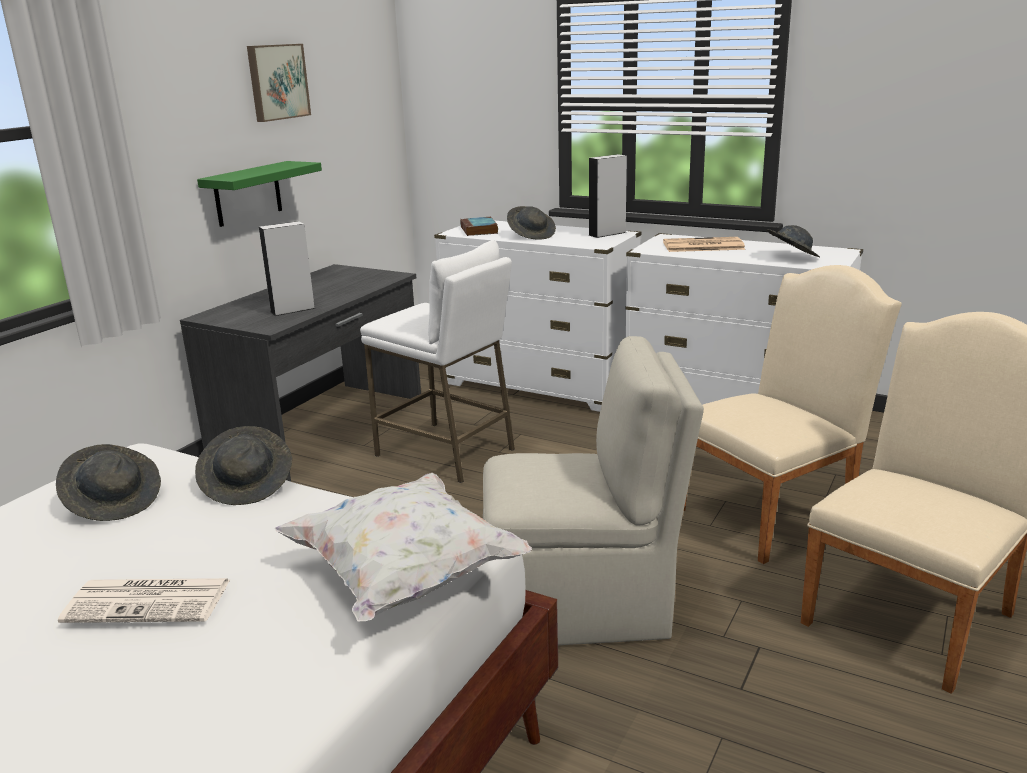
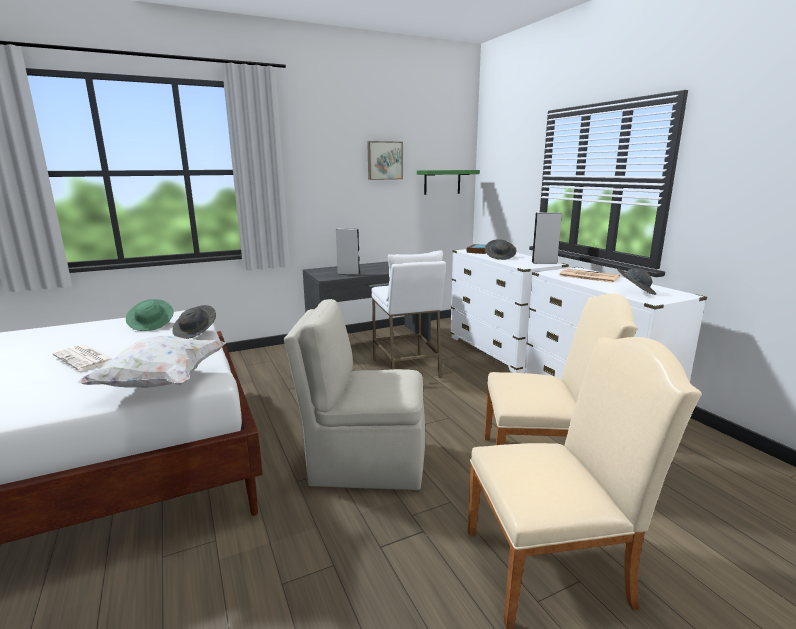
camera: 35 degrees right, 5 degrees down
grey hat [56,444,161,521] -> green hat [126,299,174,331]
green shelf [197,161,322,227] -> green shelf moved to [417,170,480,195]
beige chair [483,336,704,645] -> beige chair turned 150 degrees clockwise [284,299,425,490]

